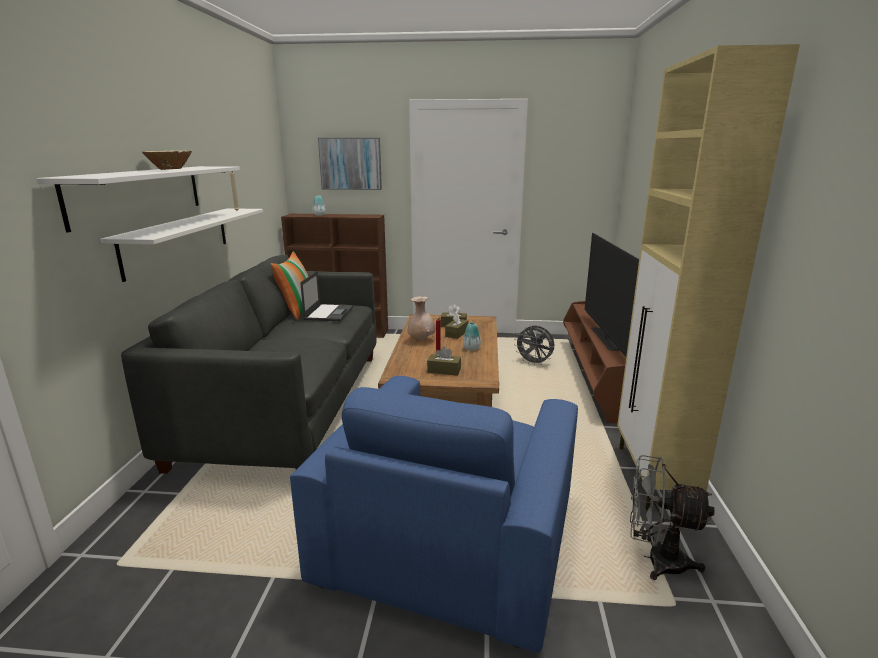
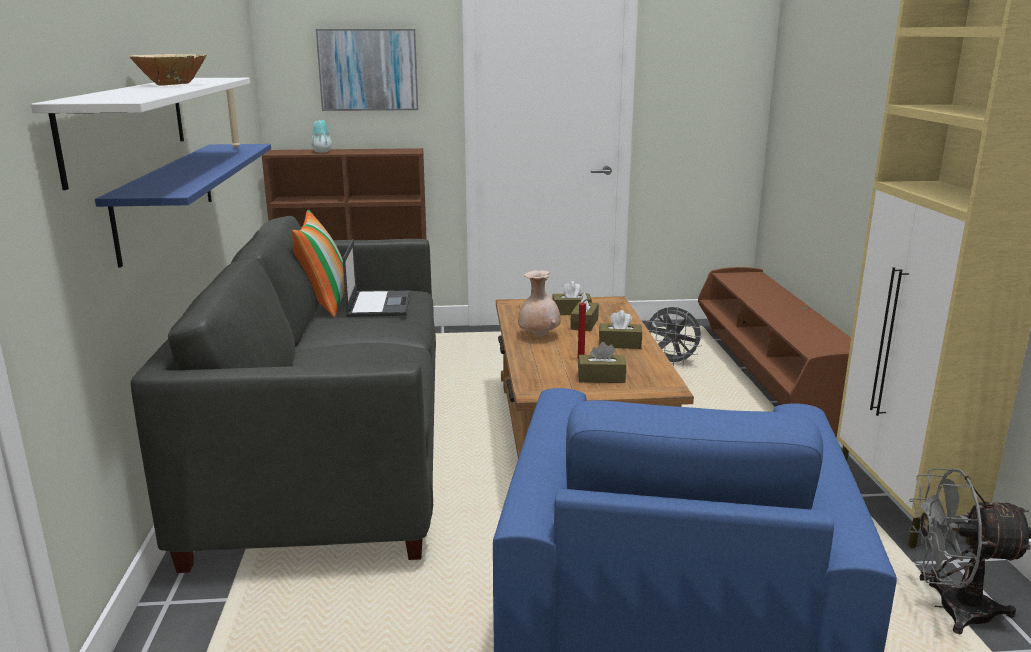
camera: 10 degrees left, 0 degrees up
white shelf [100,208,263,282] -> blue shelf [95,144,271,268]
vase [463,322,481,351] -> brown tissue box [599,310,642,349]
television [585,233,639,357] -> none

